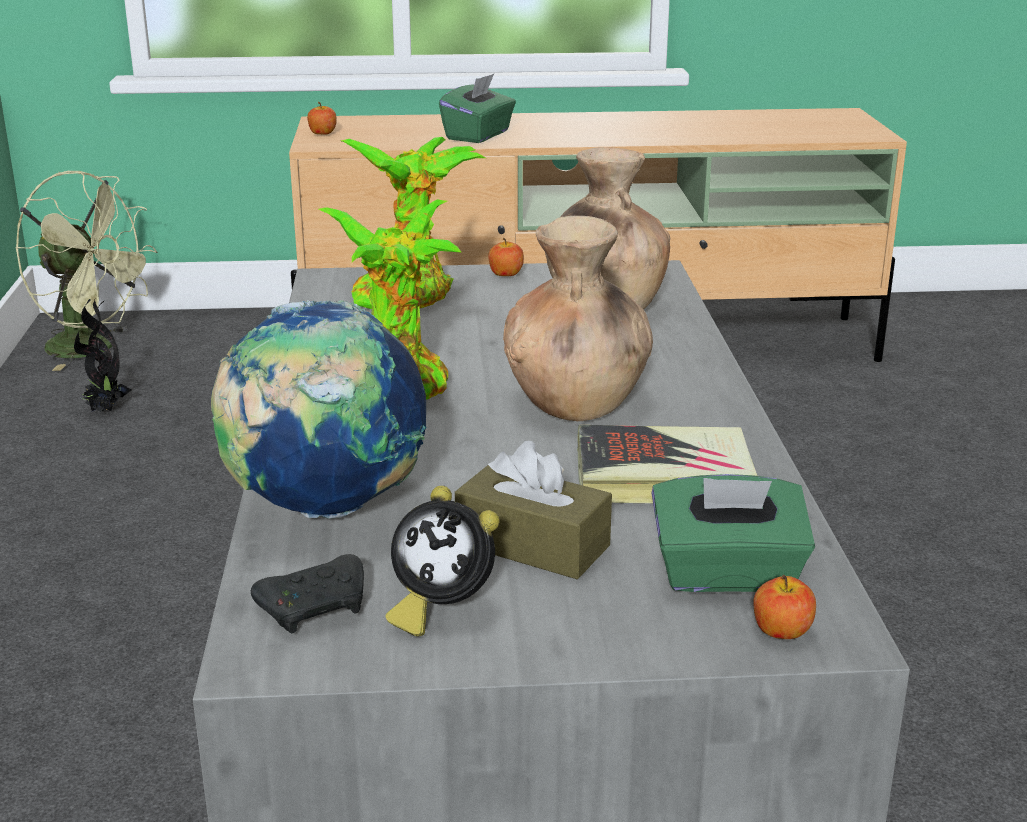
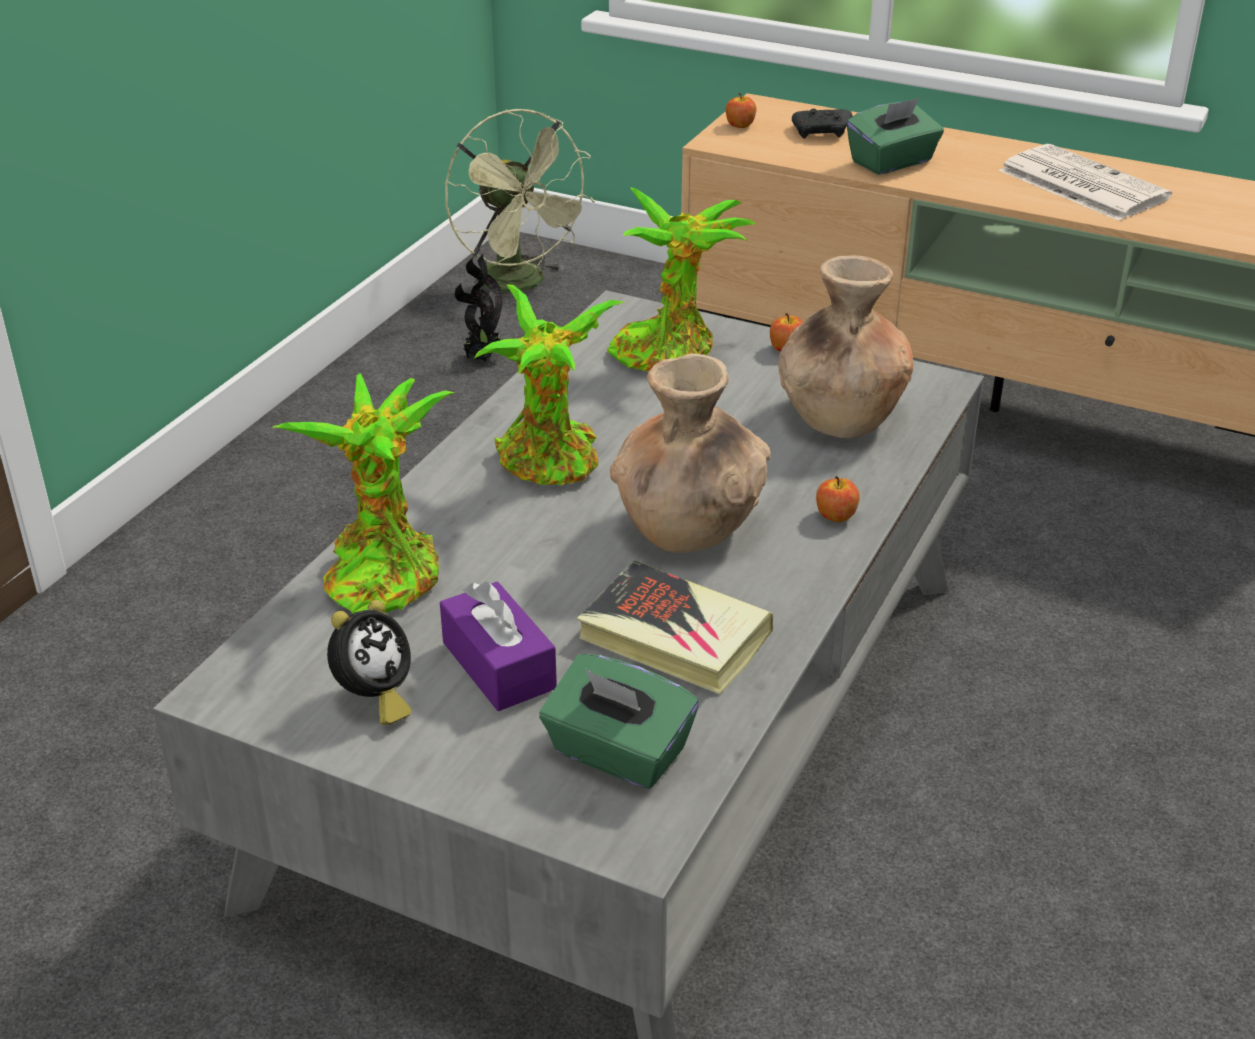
camera: 30 degrees right, 10 degrees up
globe [211,300,427,519] -> potted plant [273,373,455,614]
black game controller [251,554,364,633] -> black game controller moved to [792,109,852,139]
alarm clock [385,486,500,637] -> alarm clock turned 105 degrees counterclockwise [327,600,412,725]
brown tissue box [455,441,612,579] -> purple tissue box [440,581,557,711]
apple [753,575,816,639] -> apple moved to [816,476,860,522]
none -> newspaper [998,144,1172,221]

